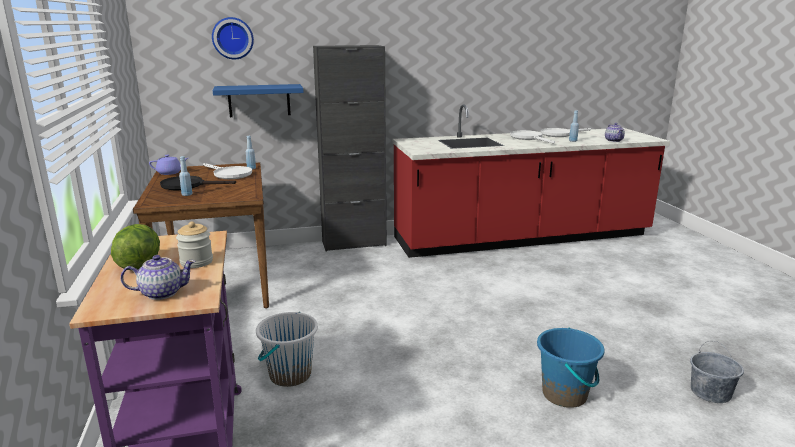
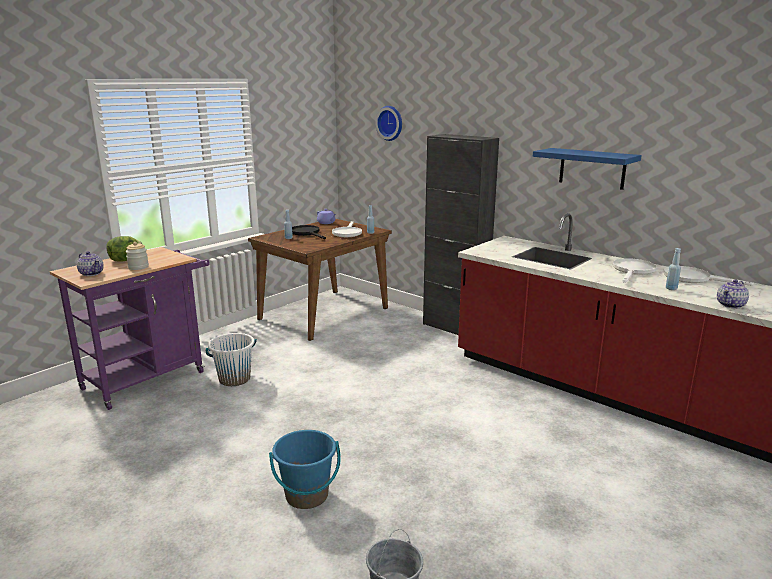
camera: 55 degrees right, 0 degrees up
blue shelf [213,84,304,117] -> blue shelf moved to [533,148,642,190]

